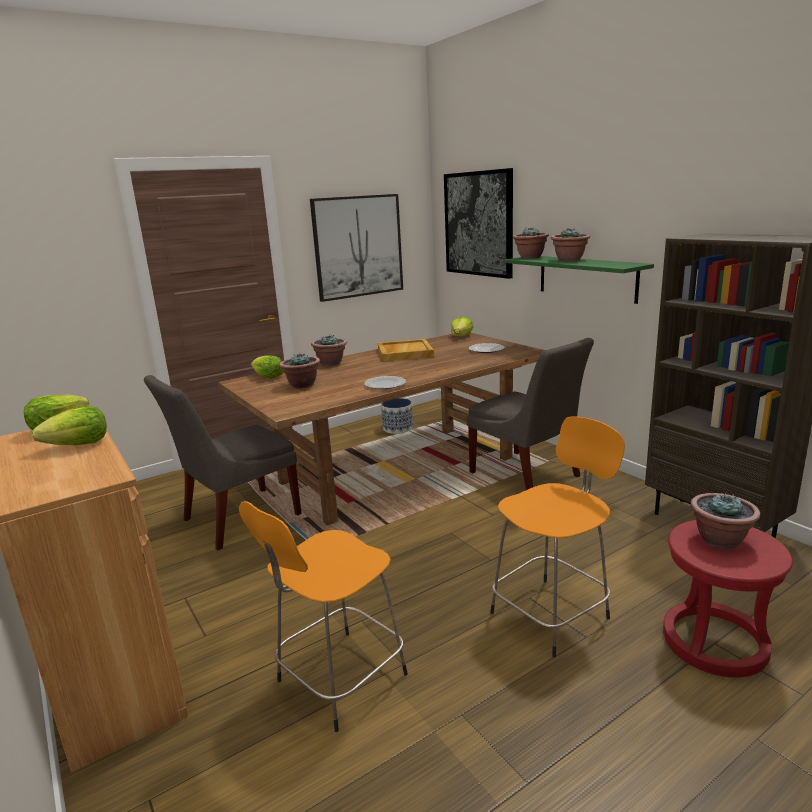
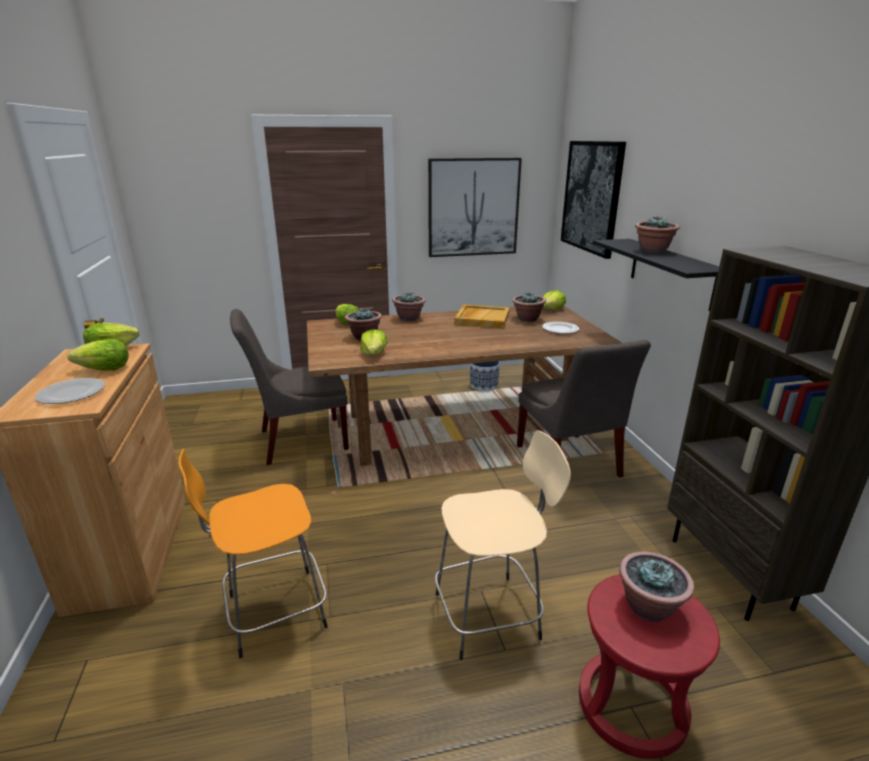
camera: 20 degrees right, 5 degrees up
plate [364,376,406,389] -> plate moved to [35,378,105,404]
orange stool [490,416,625,658] -> beige stool [434,430,571,660]
green shelf [504,256,654,304] -> black shelf [592,239,719,311]
potted plant [512,228,549,259] -> potted plant moved to [512,292,546,322]
none -> lettuce [360,329,388,355]

